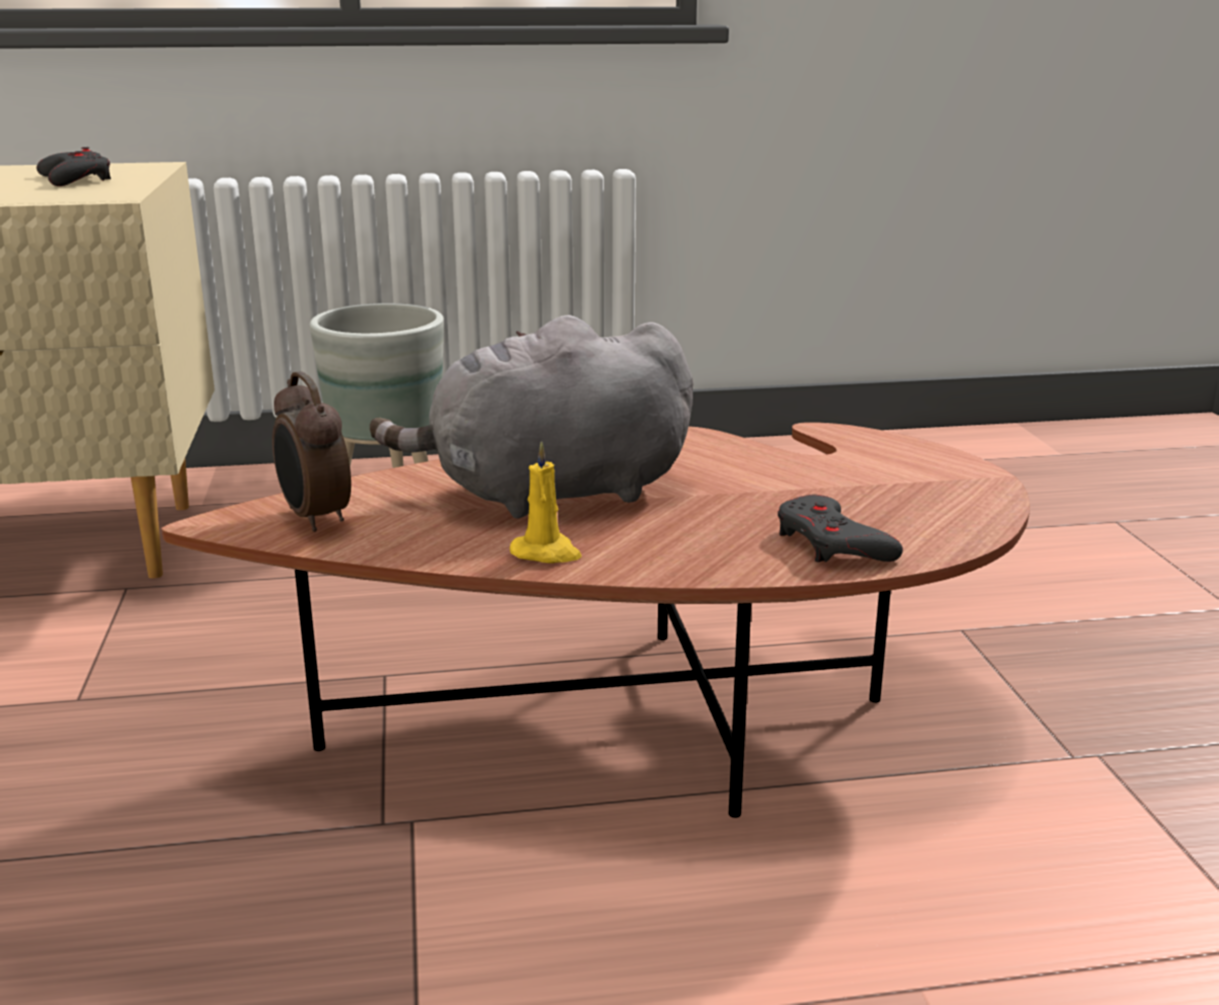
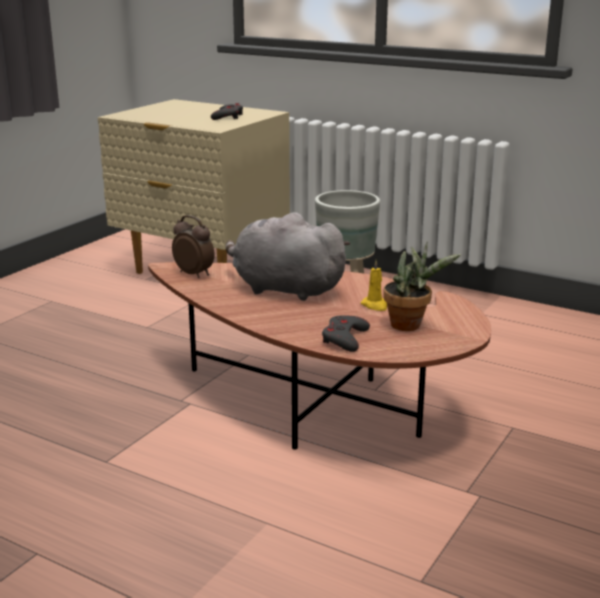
camera: 40 degrees right, 0 degrees up
alarm clock [272,371,351,532] -> alarm clock turned 120 degrees clockwise [172,215,214,278]
yellow candle [510,441,582,563] -> yellow candle moved to [361,259,387,311]
none -> potted plant [384,242,461,331]

